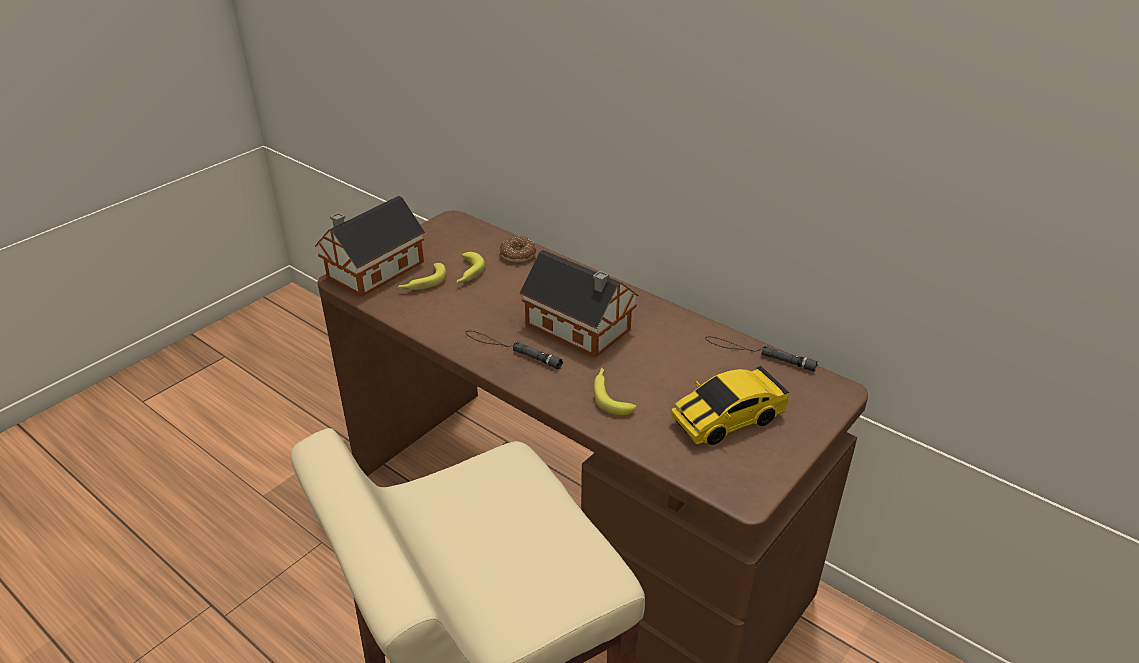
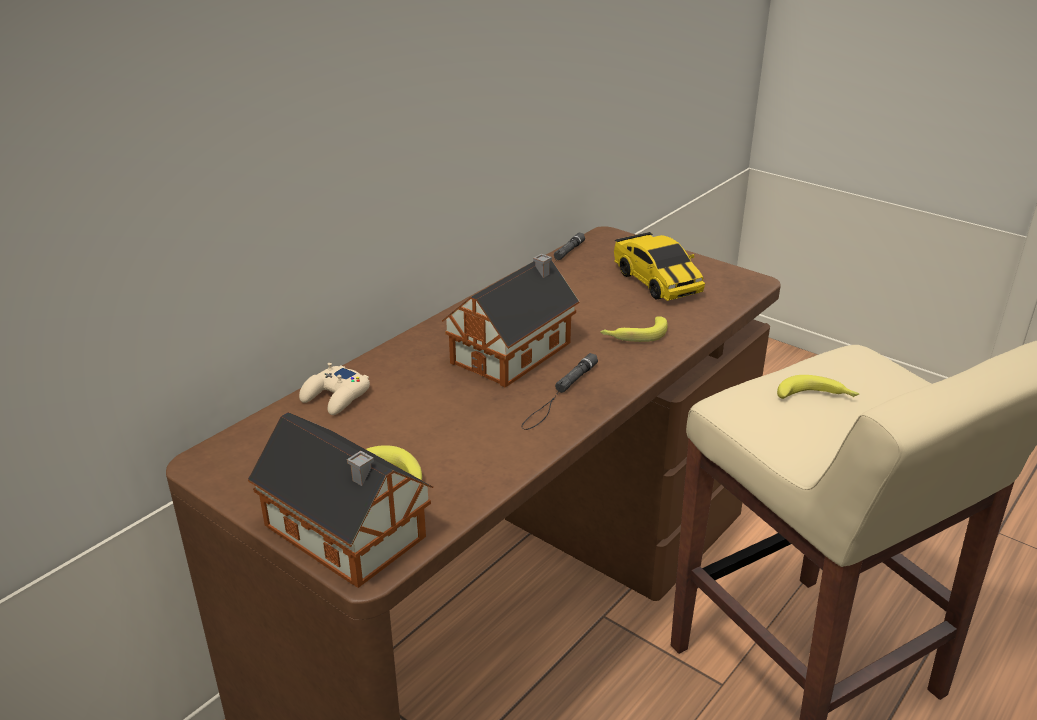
camera: 90 degrees left, 5 degrees down
banana [457,252,485,284] -> banana moved to [777,375,859,399]
donut [500,237,536,262] -> beige game controller [299,363,370,415]

